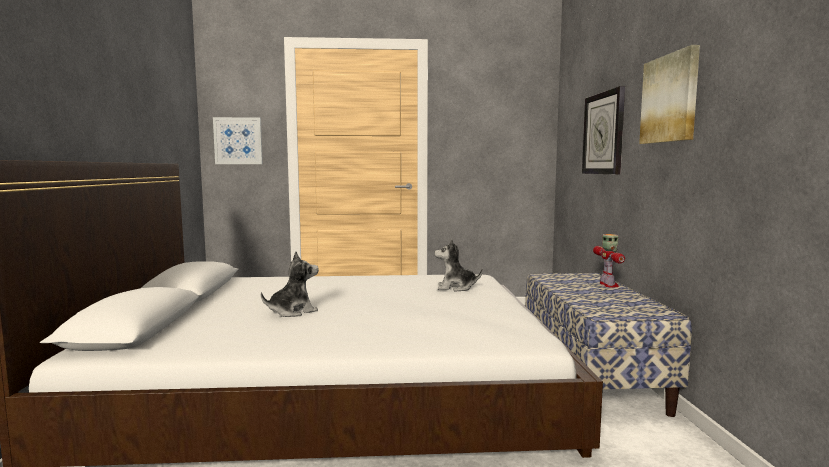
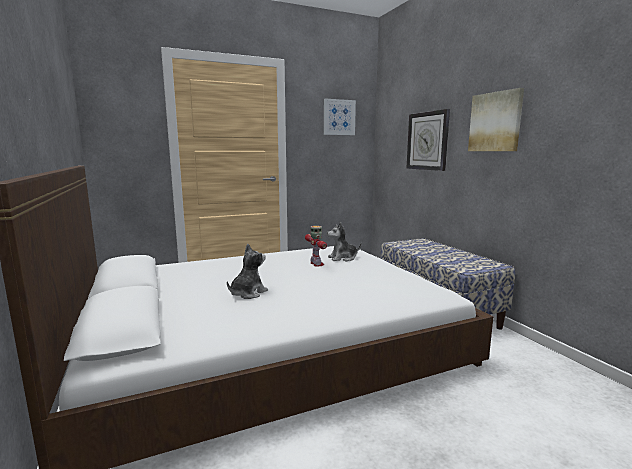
camera: 20 degrees left, 5 degrees up
picture [213,117,263,164] -> picture moved to [324,99,356,135]
toy robot [593,234,625,287] -> toy robot moved to [305,226,327,267]

